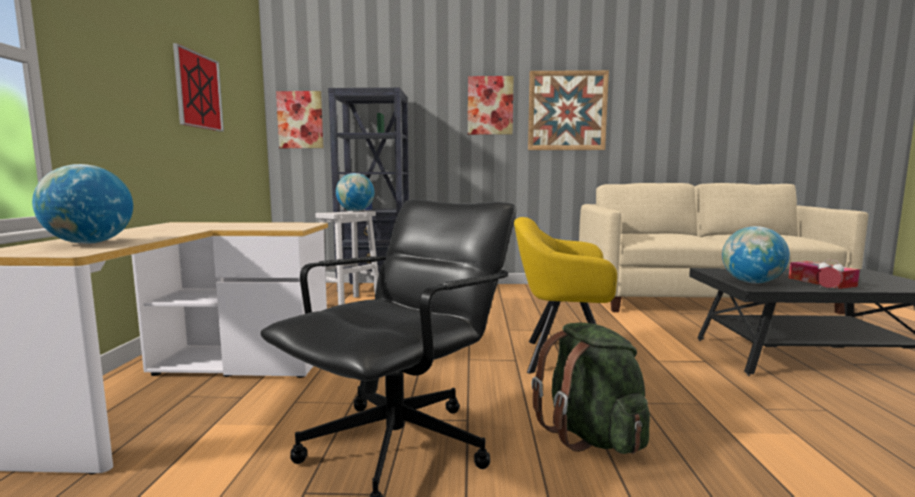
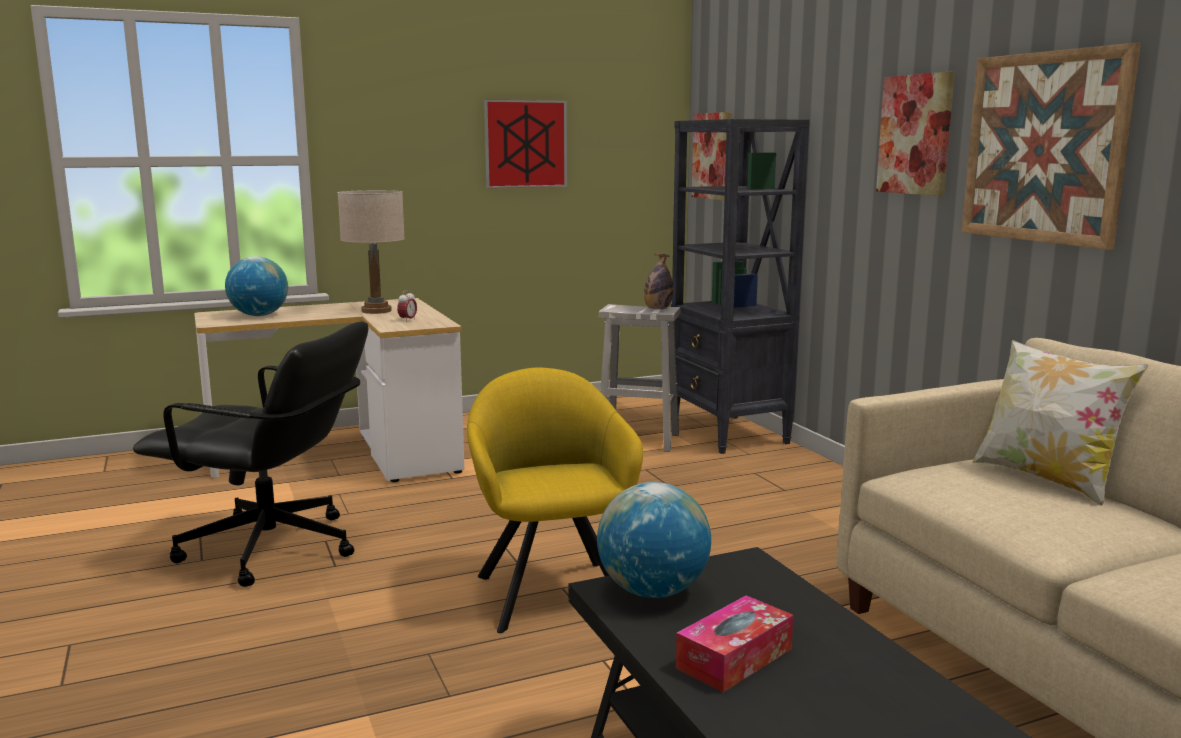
camera: 65 degrees right, 5 degrees up
globe [336,173,374,211] -> bottle [644,254,673,310]
green backpack [531,322,650,454] -> none
alarm clock [816,259,844,290] -> alarm clock moved to [397,290,417,322]
none -> beige table lamp [337,190,405,314]
none -> pillow [972,340,1148,506]

